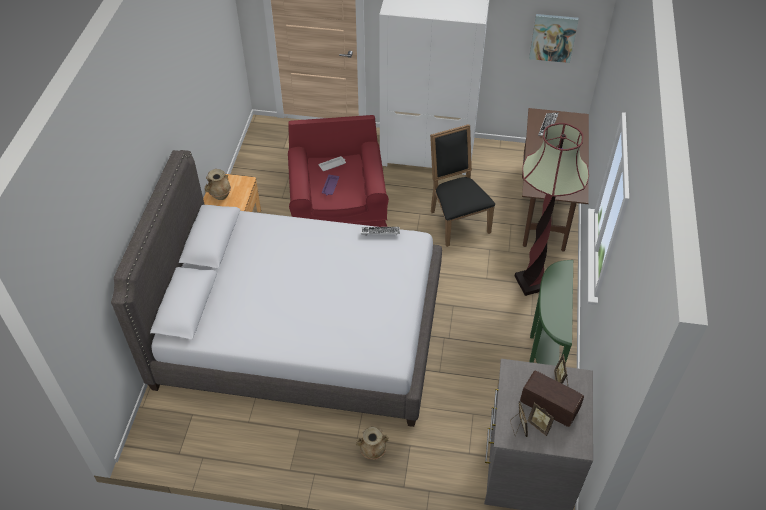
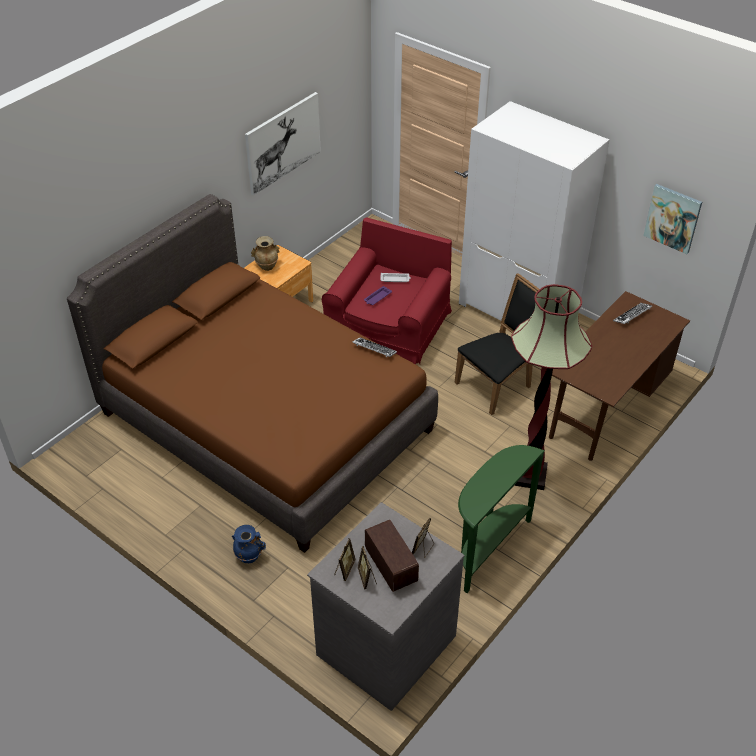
camera: 30 degrees right, 5 degrees down
grey bed [111,150,442,427] -> brown bed [67,194,438,553]
beige vase [356,427,389,460] -> blue vase [232,525,266,563]
black chair [430,124,495,247] -> black chair turned 45 degrees clockwise [454,273,539,415]
none -> picture [245,92,321,196]

